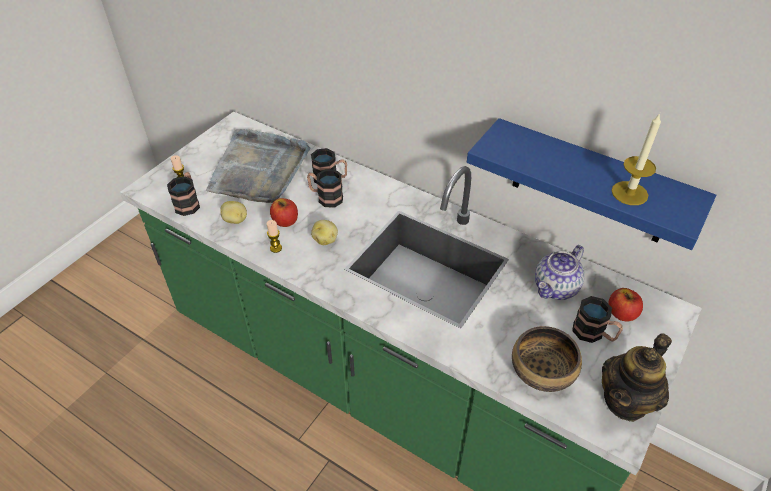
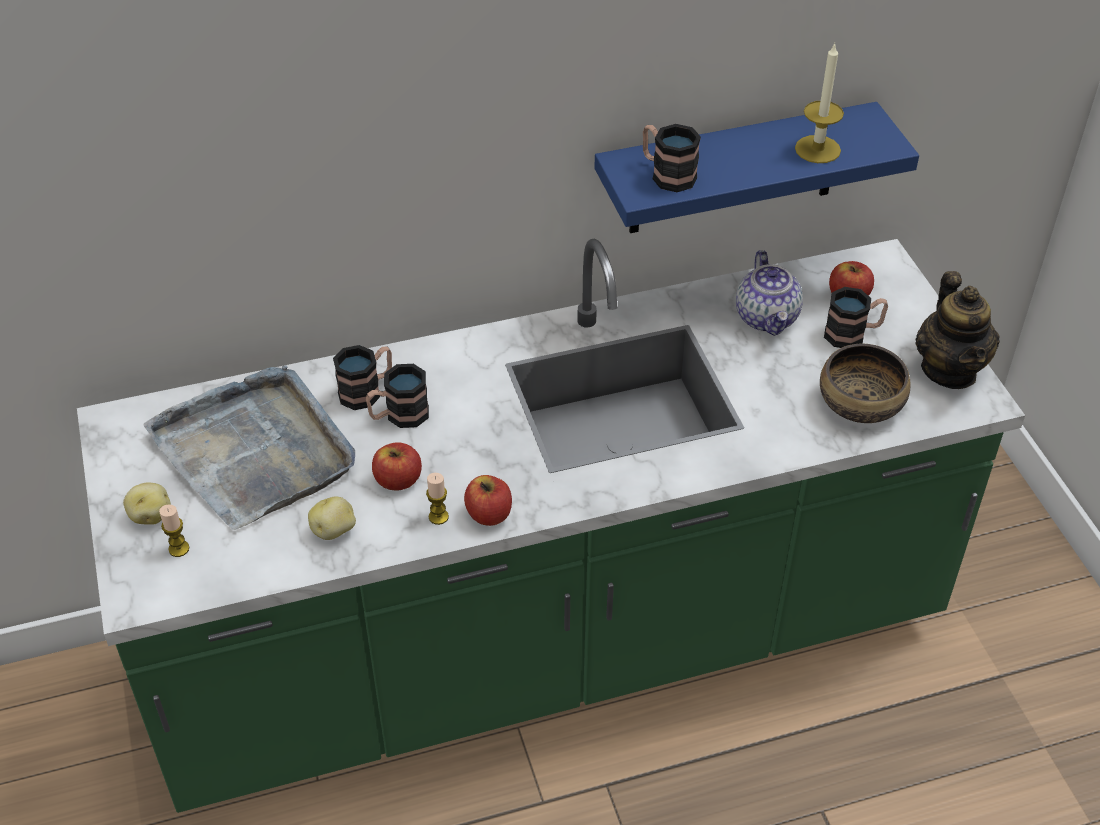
camera: 50 degrees left, 0 degrees up
mug [167,172,200,216] -> mug moved to [643,124,701,192]
potato [311,220,338,245] -> potato moved to [123,482,171,525]
none -> apple [464,475,512,526]

